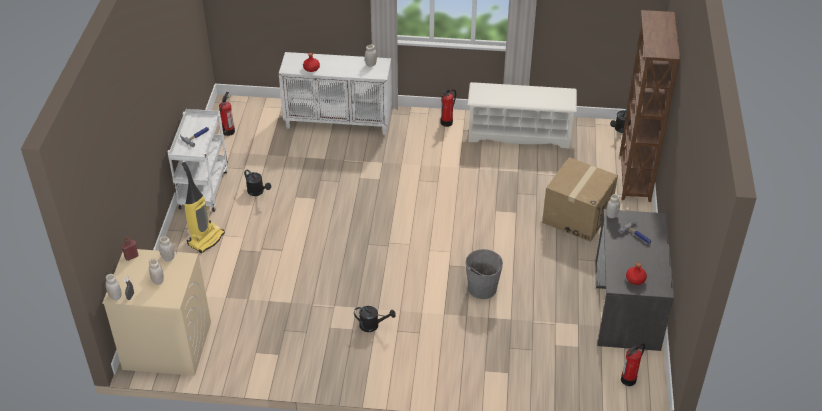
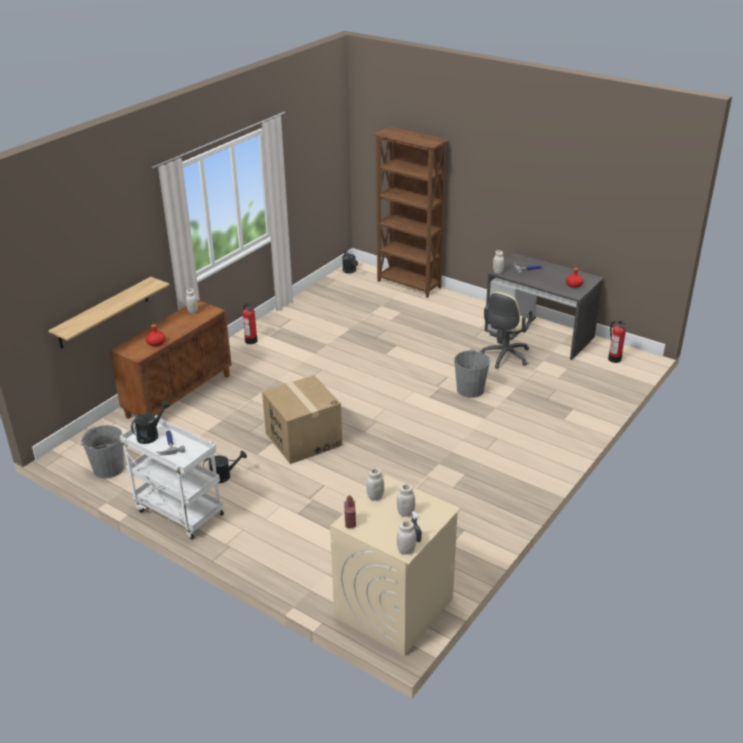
camera: 60 degrees left, 10 degrees down
vacuum cleaner [182,162,225,253] -> none
fire extinguisher [219,92,235,136] -> grey bucket [81,425,124,479]
white cabinet [279,52,392,135] -> brown cabinet [109,300,232,419]
black watering can [354,306,396,332] -> black watering can moved to [131,401,170,444]
white shoe rack [468,82,577,149] -> none
cardboard box [542,157,618,242] -> cardboard box moved to [262,375,342,464]
none -> shelf [48,277,169,349]
none -> beige office chair [480,292,532,369]

